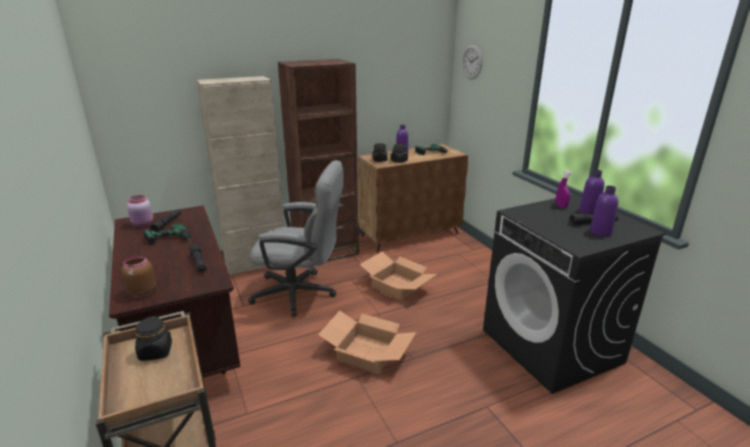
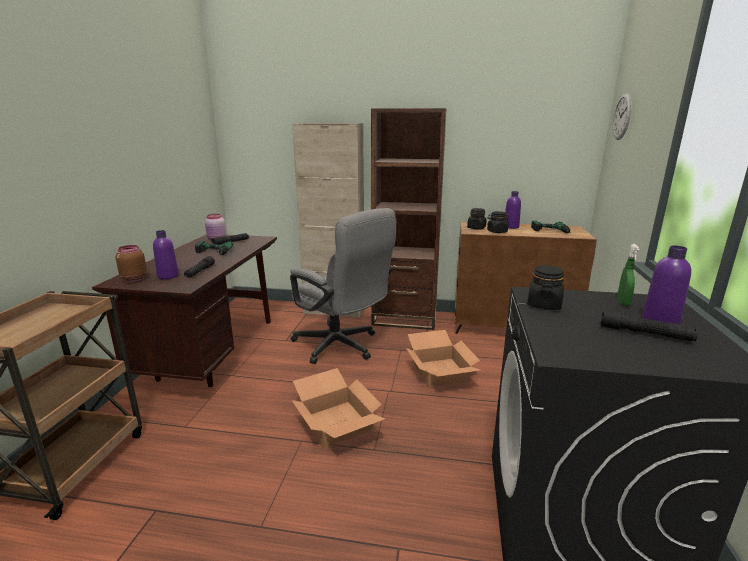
camera: 35 degrees right, 5 degrees down
black jar [135,316,172,361] -> black jar moved to [528,265,564,310]
purple spray bottle [556,170,572,208] -> green spray bottle [617,244,640,307]
purple bottle [590,186,618,237] -> purple bottle moved to [153,230,179,280]

